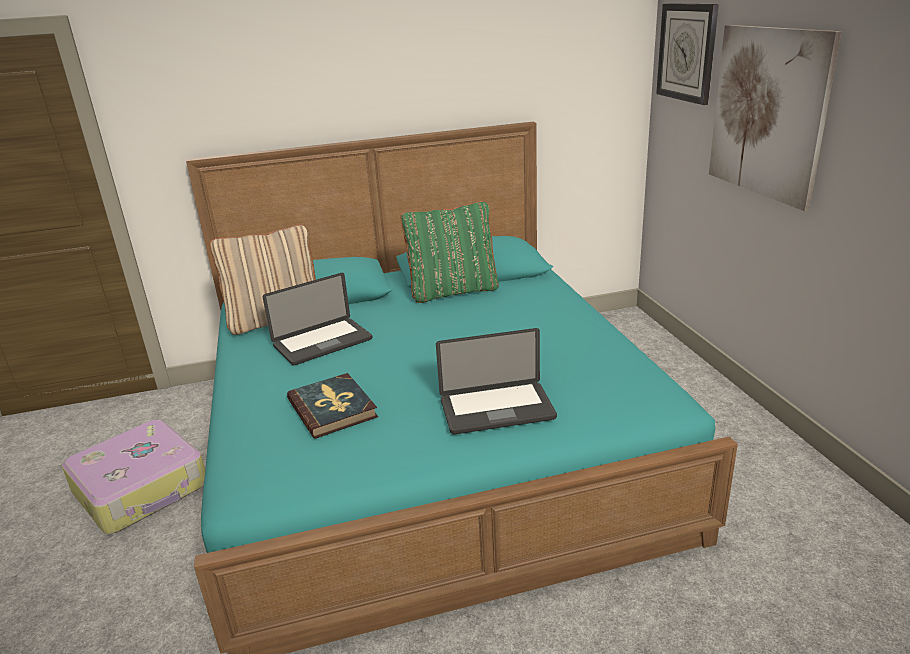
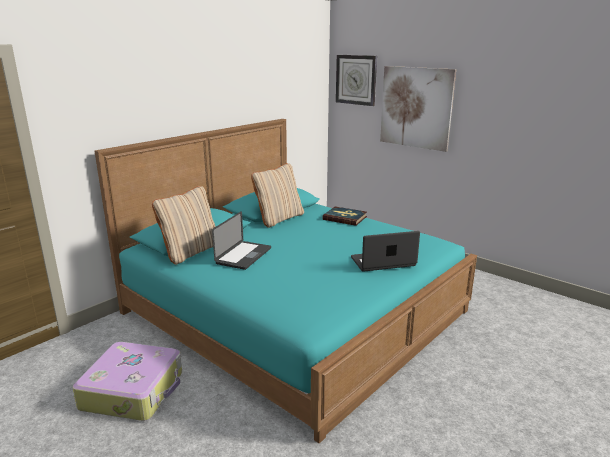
camera: 35 degrees left, 5 degrees down
book [287,373,378,439] -> book moved to [323,207,367,226]
green pillow [401,201,499,303] -> beige pillow [251,163,304,228]
laptop [436,328,557,434] -> laptop turned 150 degrees counterclockwise [351,231,420,272]

